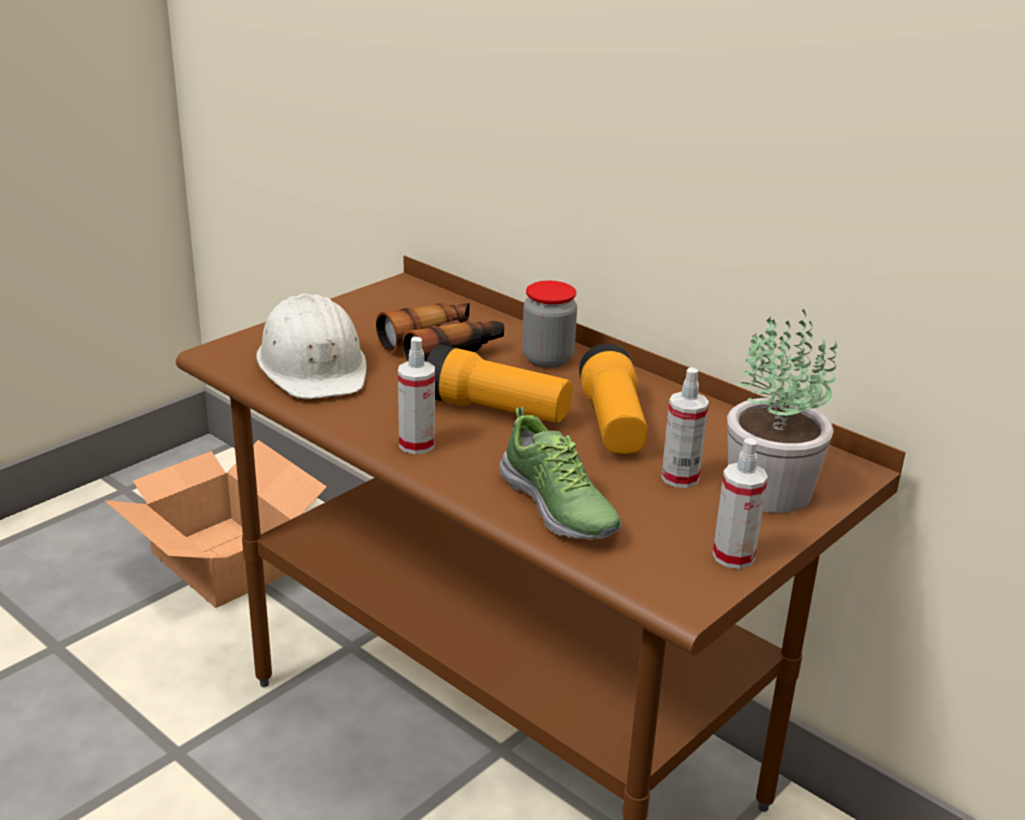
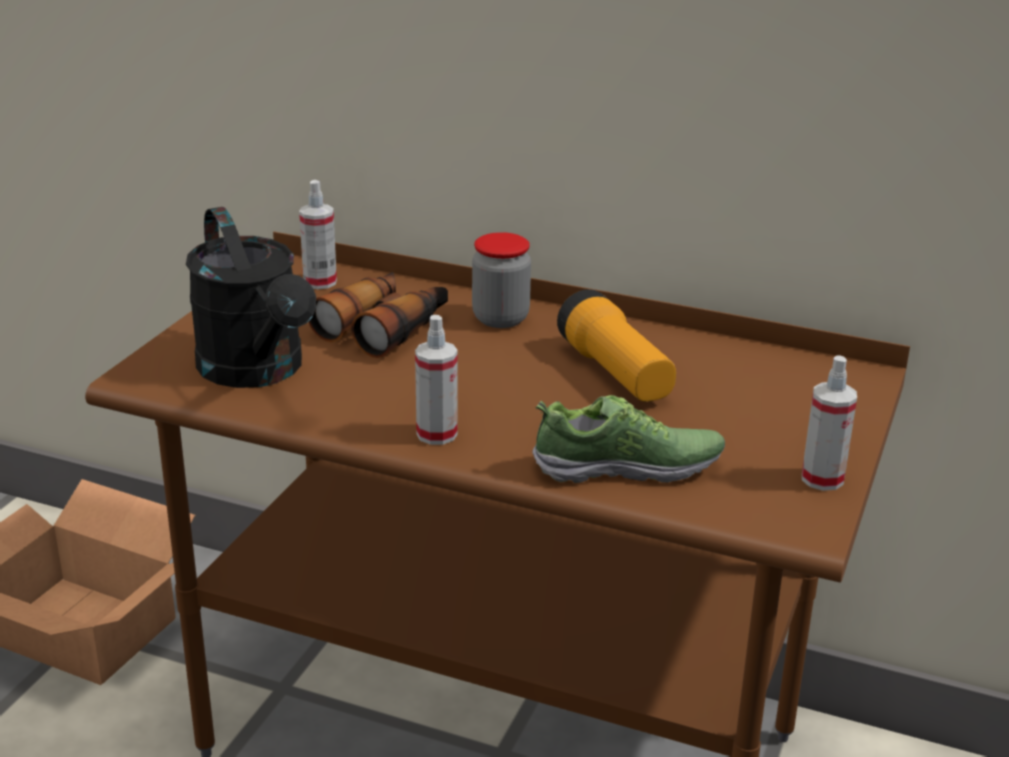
camera: 20 degrees left, 0 degrees up
white hard hat [256,293,367,399] -> black watering can [186,207,316,388]
flashlight [426,345,572,423] -> none
shoe [499,407,622,540] -> shoe turned 45 degrees counterclockwise [532,395,725,483]
spray bottle [661,367,709,488] -> spray bottle moved to [299,180,337,289]
potted plant [727,309,838,513] -> none

